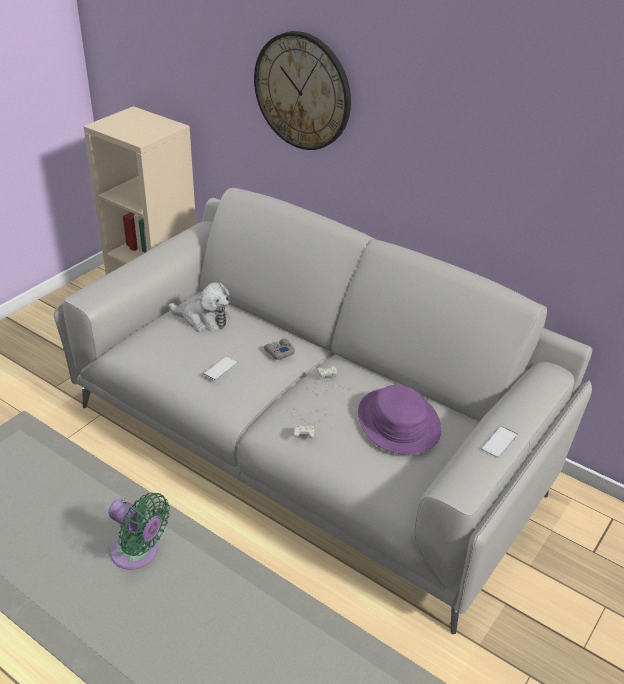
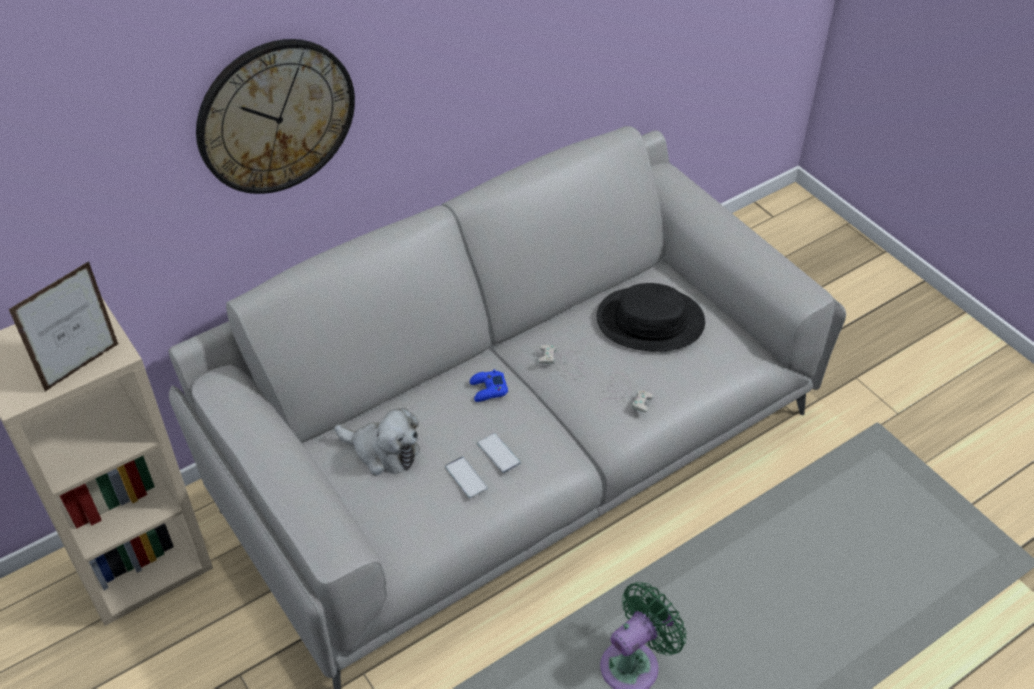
camera: 70 degrees left, 10 degrees up
plush toy [169,282,230,332] -> plush toy turned 75 degrees clockwise [335,407,420,476]
grey game controller [264,339,295,360] -> blue game controller [470,369,508,402]
purple hat [358,385,442,455] -> black hat [597,283,705,352]
phone [482,426,518,458] -> phone moved to [445,457,488,498]
none -> picture frame [9,261,119,391]

